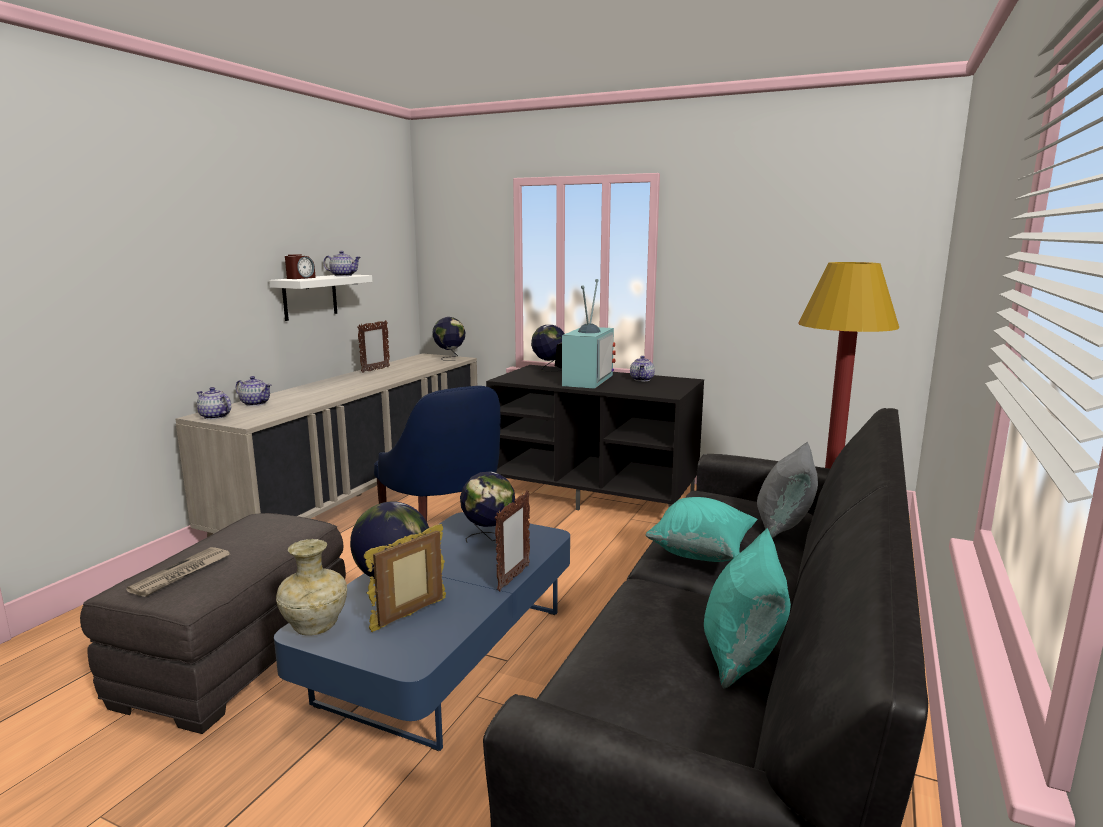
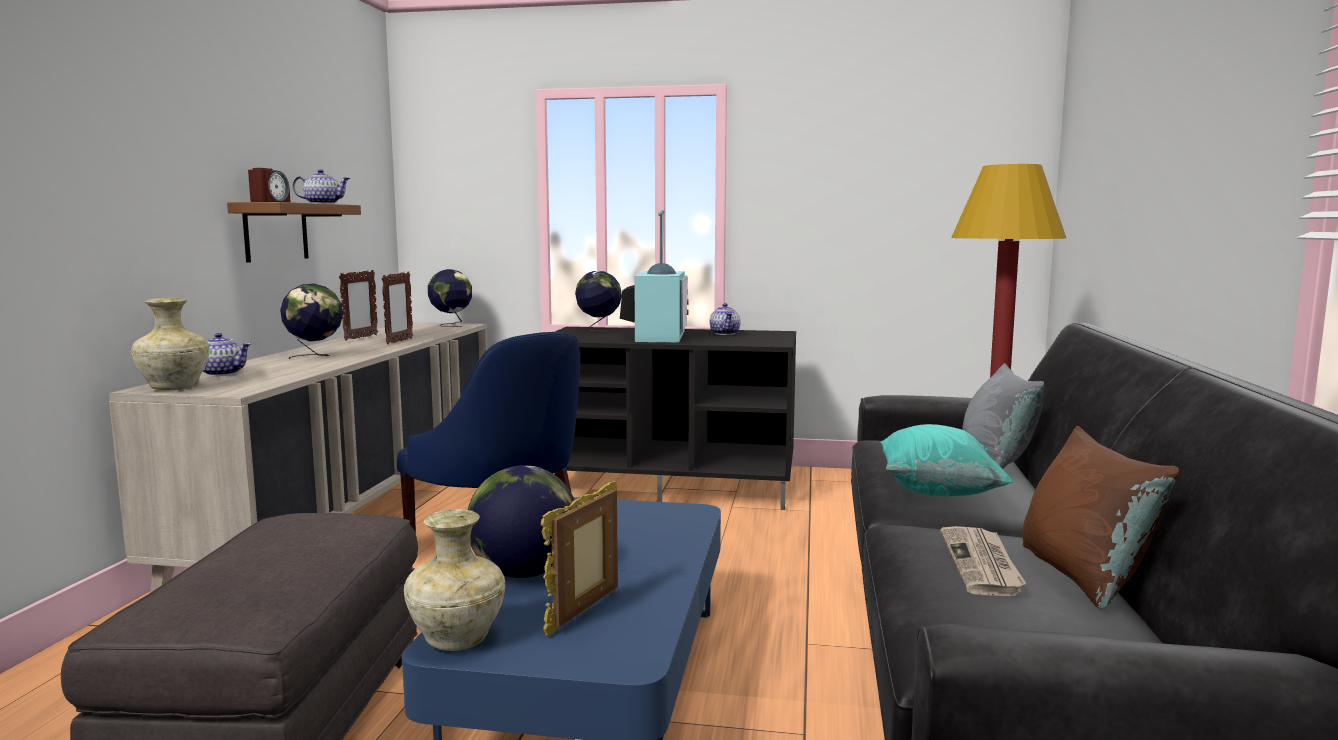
camera: 15 degrees left, 5 degrees down
newspaper [126,547,230,597] -> newspaper moved to [940,526,1027,596]
teapot [197,387,231,419] -> beige vase [131,297,210,390]
white shelf [269,275,372,321] -> brown shelf [227,202,361,263]
globe [460,472,515,543] -> globe moved to [280,283,343,359]
picture frame [495,491,530,591] -> picture frame moved to [382,271,413,345]
turquoise pillow [704,528,791,689] -> brown pillow [1022,426,1179,610]

